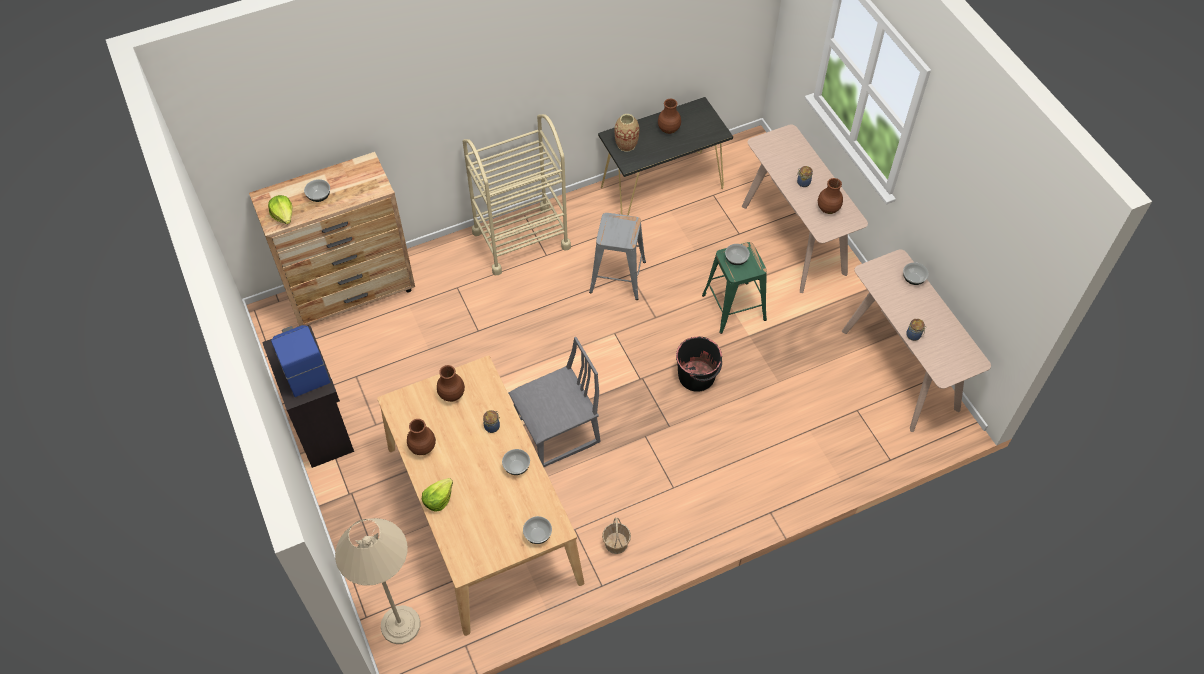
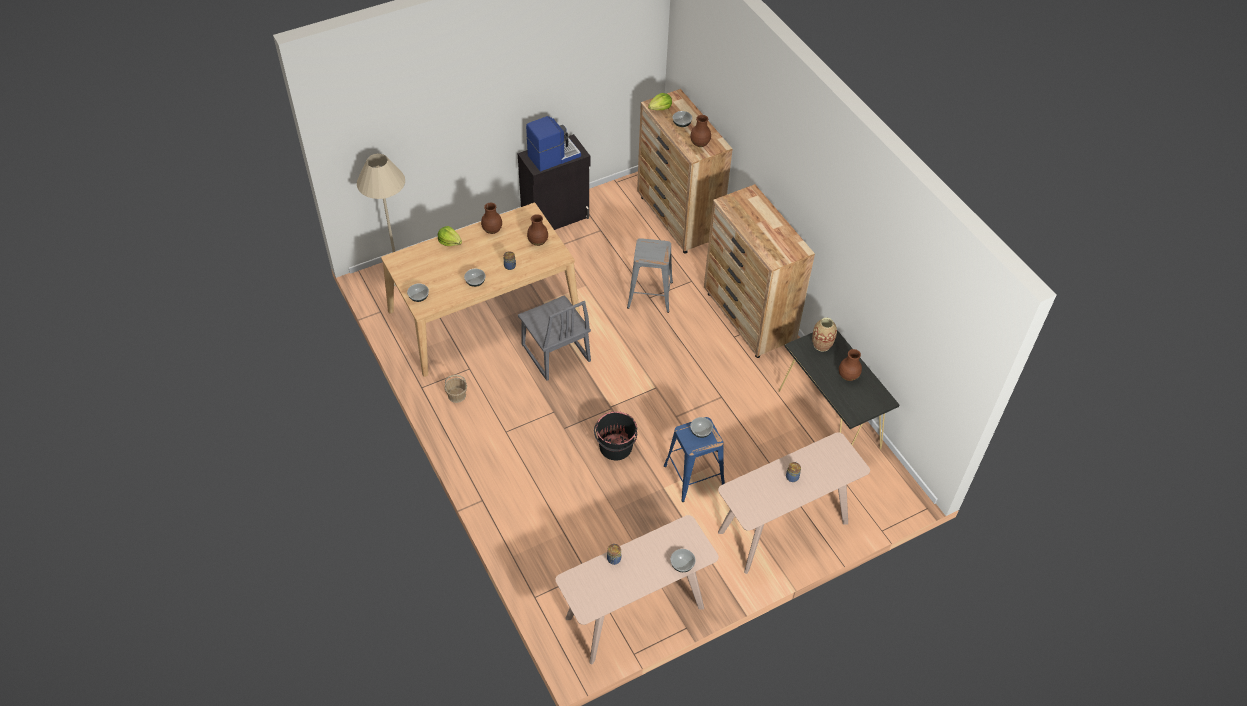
camera: 85 degrees right, 5 degrees down
beige cart [463,114,571,275] -> brown dresser [704,184,815,358]
grey stool [589,213,646,300] -> grey stool moved to [627,238,673,313]
green stool [702,242,767,334] -> blue stool [664,417,725,502]
brown vase [818,178,843,214] -> brown vase moved to [690,115,711,147]

